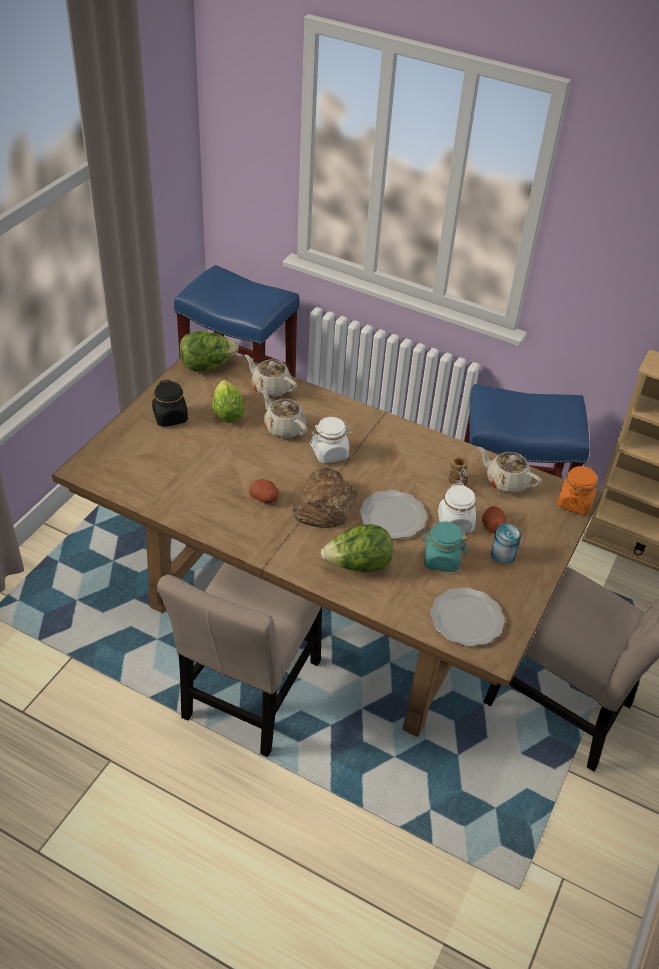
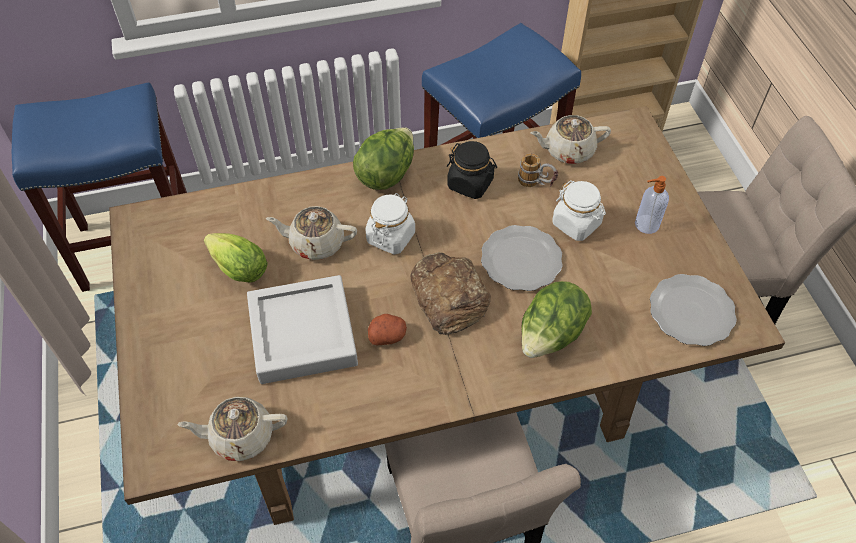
camera: 40 degrees left, 10 degrees up
black jar [152,380,188,427] -> black jar moved to [447,141,497,199]
lettuce [180,331,239,372] -> lettuce moved to [353,127,414,190]
beige teapot [245,355,297,397] -> beige teapot moved to [177,397,287,461]
turquoise jar [422,522,468,572] -> none
potato [482,506,507,533] -> none
can [491,524,521,564] -> soap dispenser [635,176,669,234]
orange jar [557,465,597,515] -> none
none -> grey tray [247,275,358,384]

